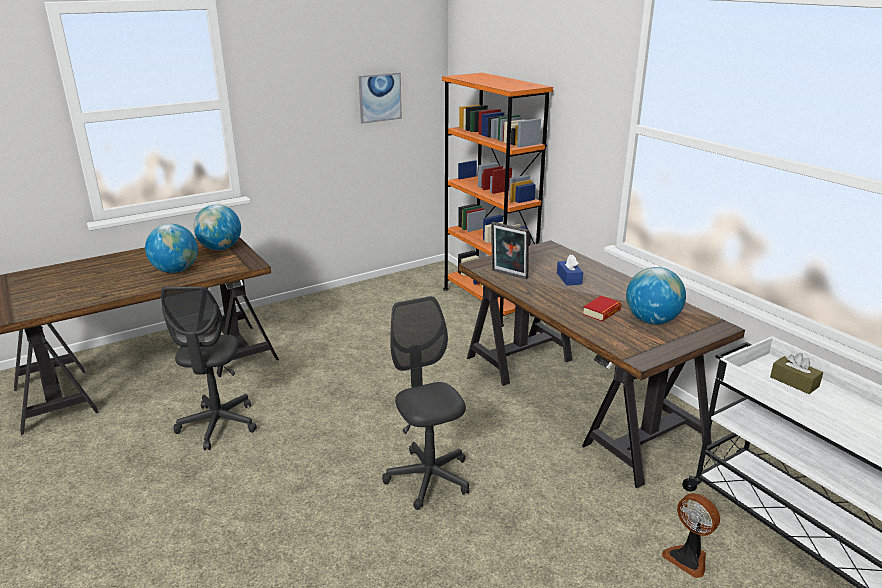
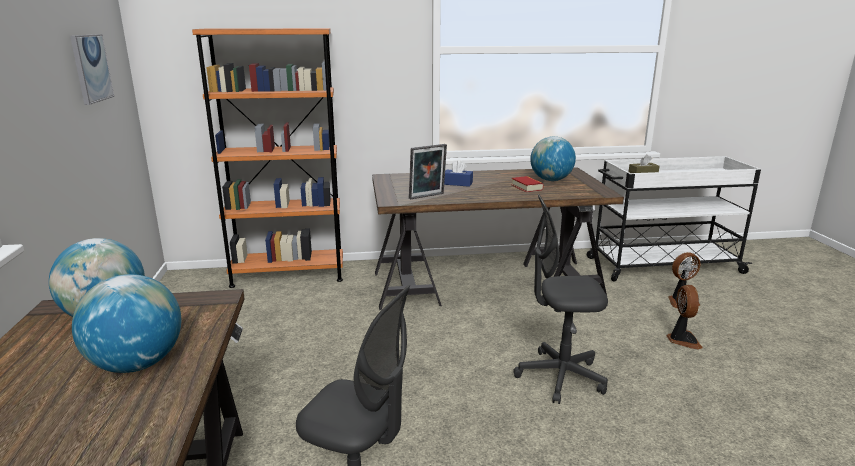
camera: 65 degrees left, 5 degrees down
none -> fan [667,285,703,349]

